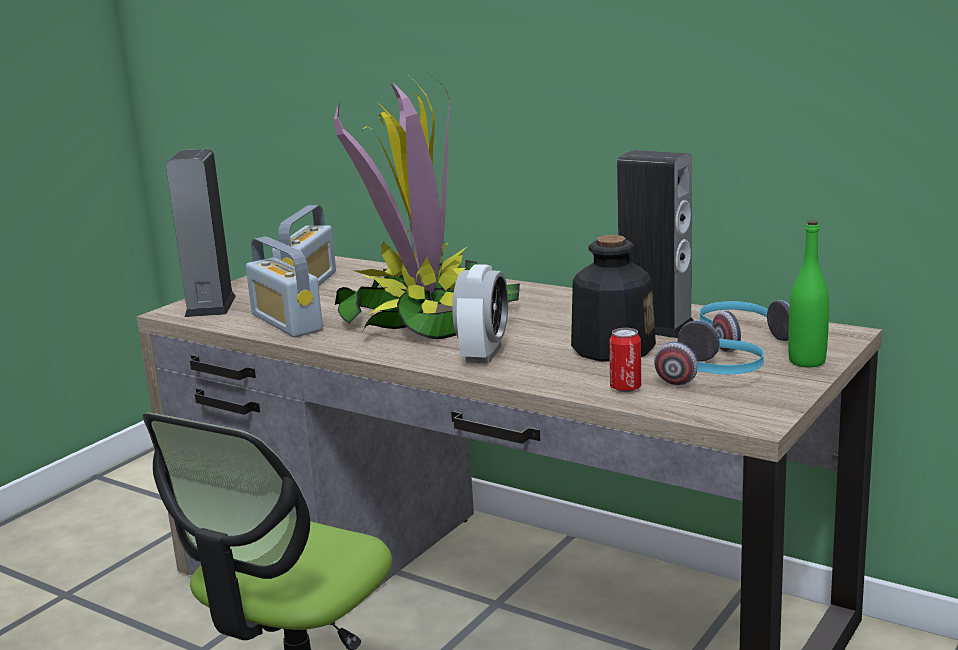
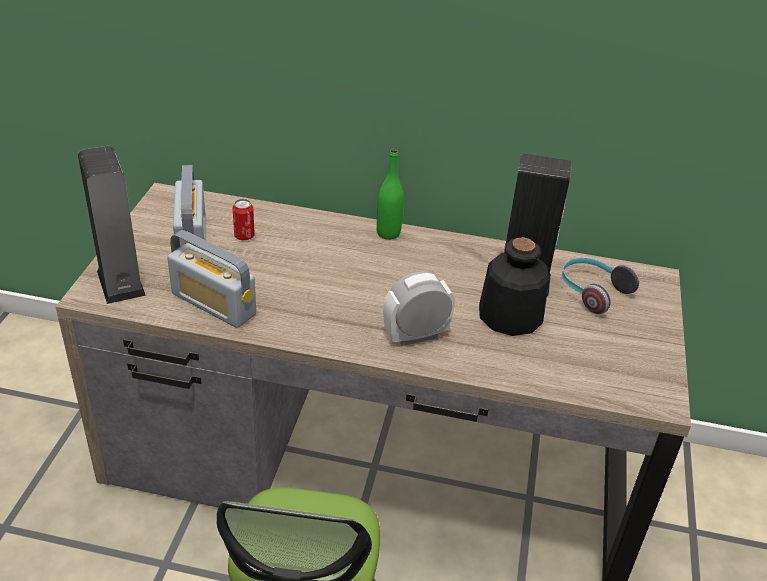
camera: 25 degrees left, 20 degrees up
potted plant [334,71,520,339] -> none
alarm clock [452,264,508,363] -> alarm clock turned 105 degrees counterclockwise [383,272,455,346]
can [609,328,641,392] -> can moved to [232,199,255,240]
headphones [654,320,764,385] -> none
green bottle [788,220,829,367] -> green bottle moved to [377,148,404,240]

